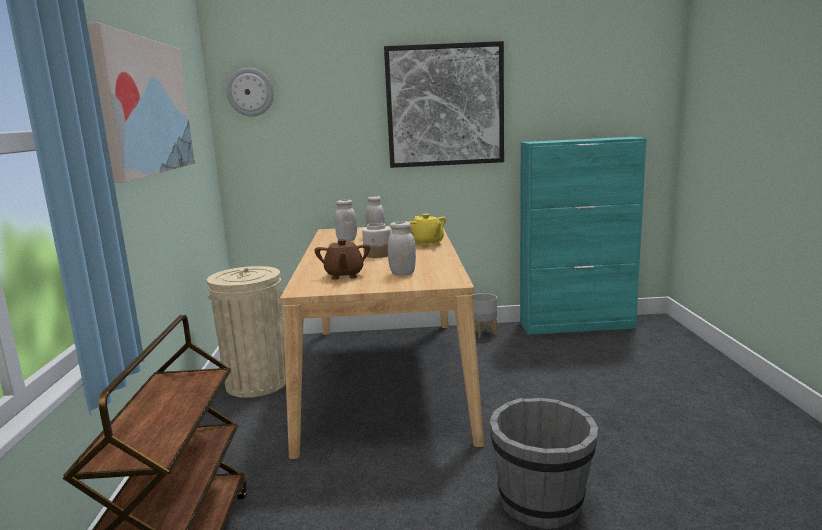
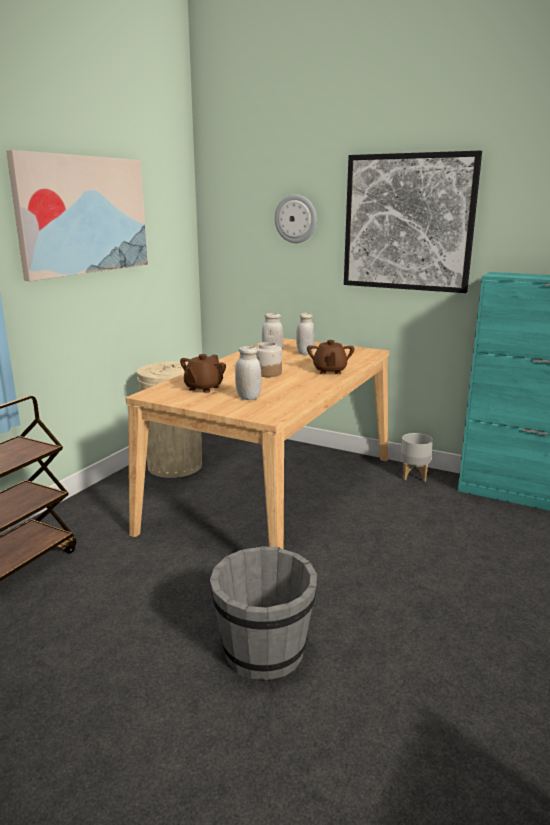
camera: 30 degrees right, 5 degrees up
wall clock [226,68,274,116] -> wall clock moved to [275,194,316,243]
yellow teapot [409,214,446,247] -> brown teapot [307,340,355,374]

